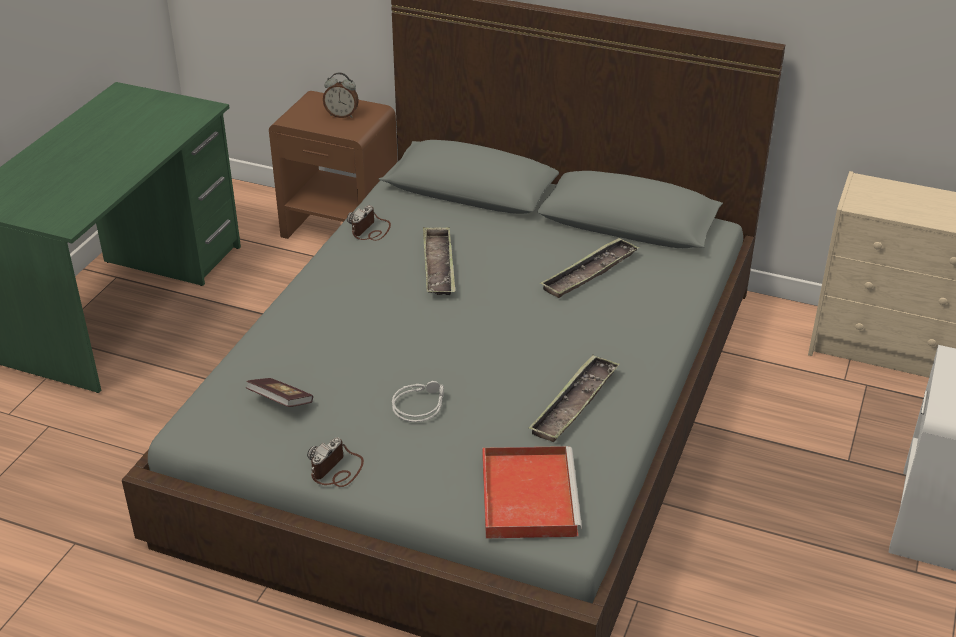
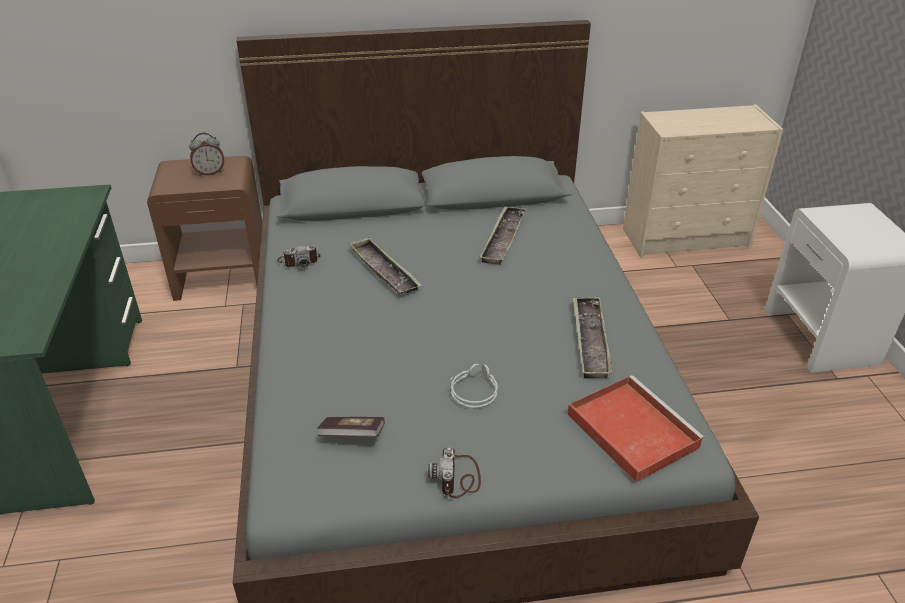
camera: 30 degrees left, 0 degrees up
camera [347,205,391,241] -> camera turned 105 degrees counterclockwise [277,245,320,268]

